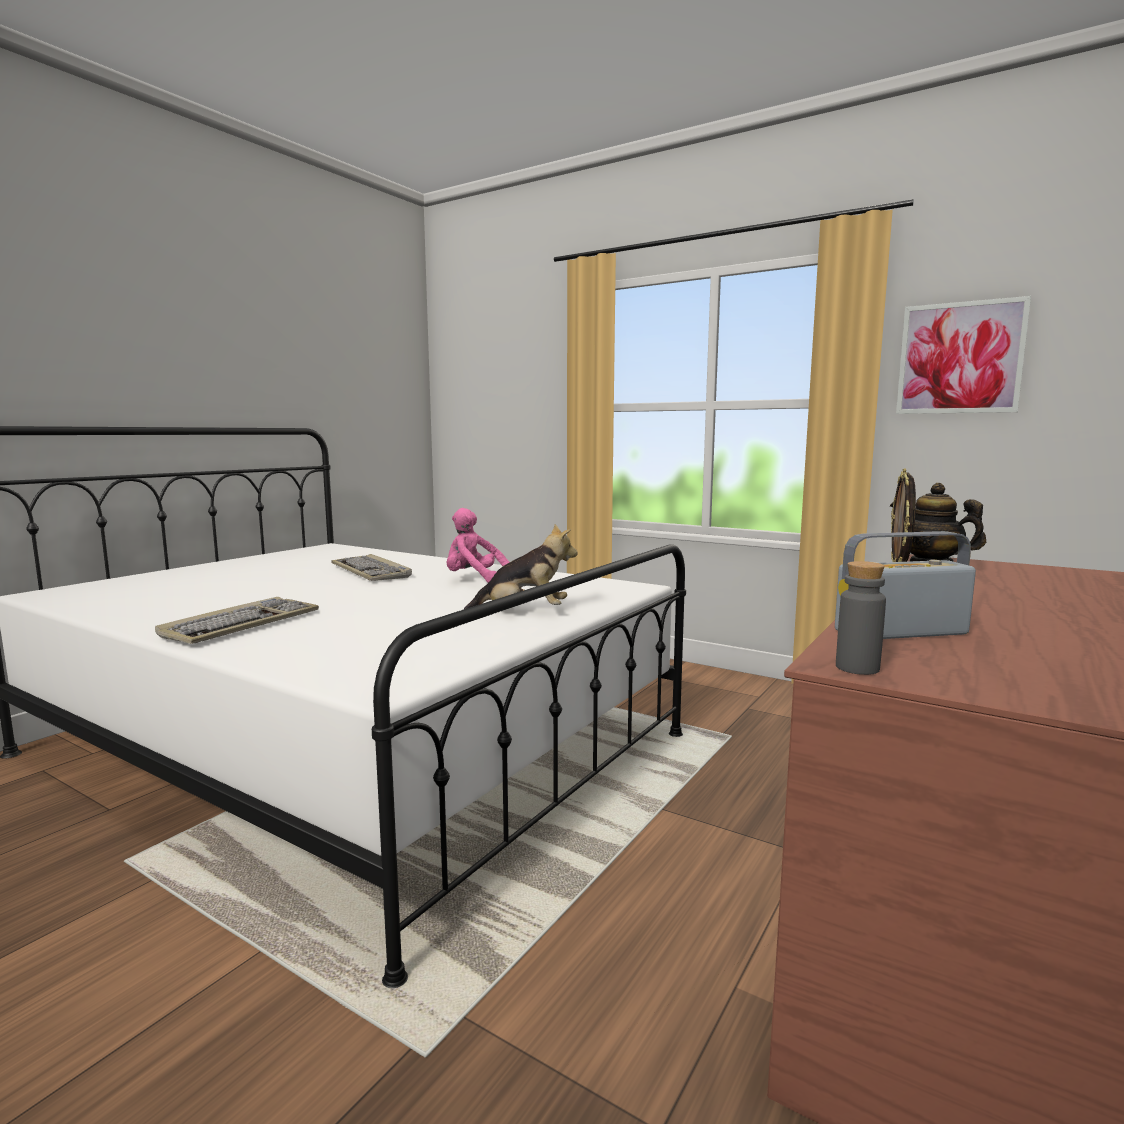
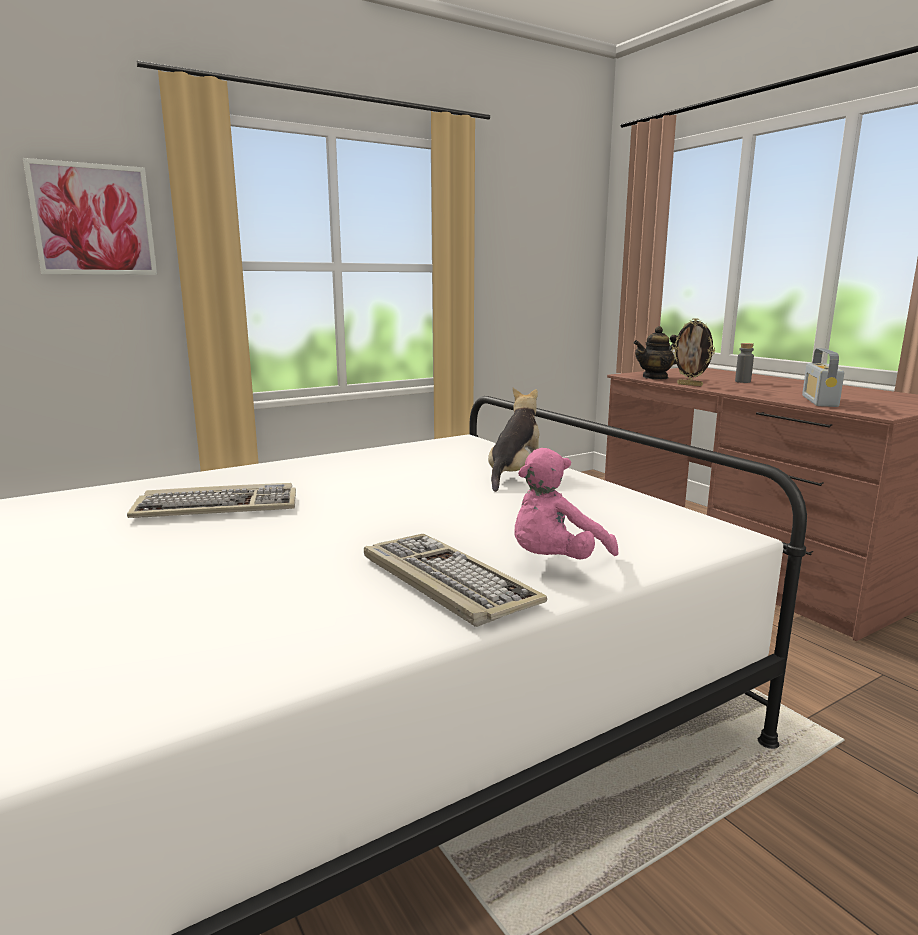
camera: 65 degrees left, 5 degrees up
pink plush toy [447,508,510,583] -> pink plush toy moved to [514,448,618,559]
grey bottle [836,561,886,675] -> grey bottle moved to [735,343,754,383]
picture [896,296,1031,414] -> picture moved to [23,158,157,275]

